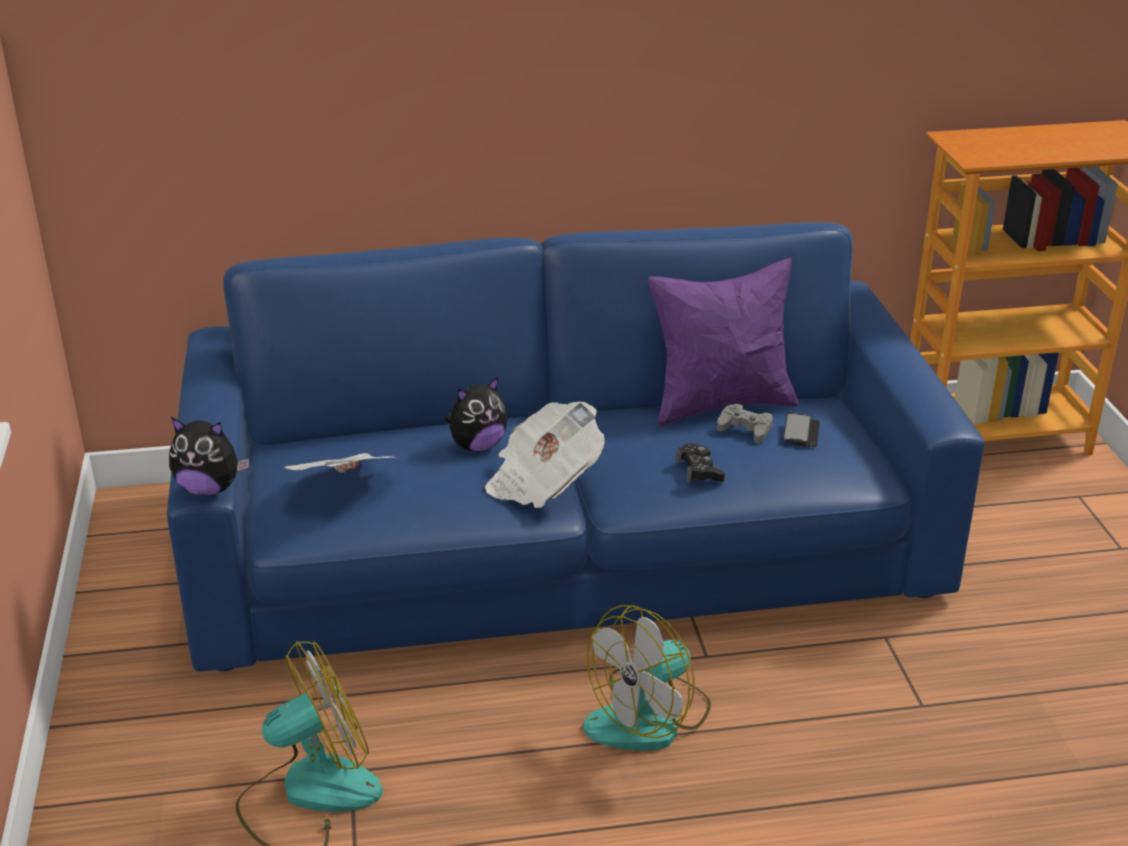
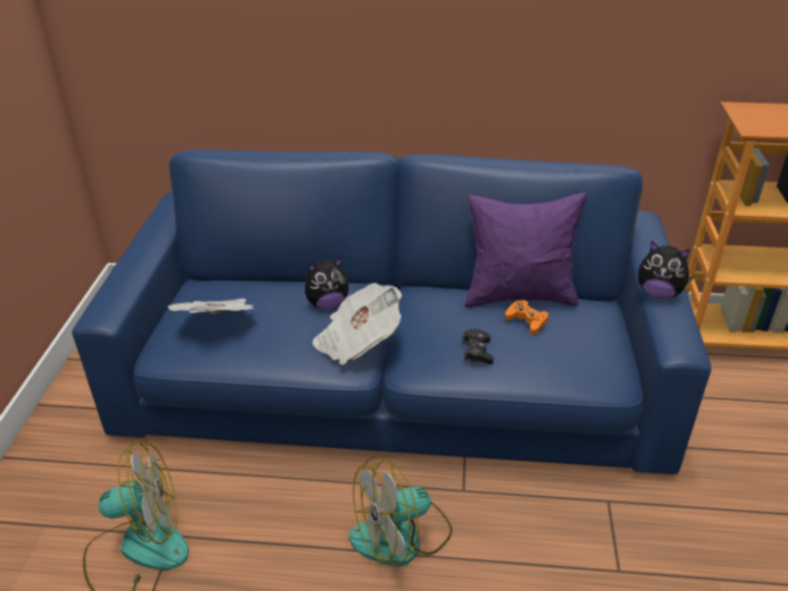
camera: 15 degrees right, 5 degrees up
plush toy [169,417,249,496] -> plush toy moved to [638,241,694,299]
grey game controller [717,404,773,443] -> orange game controller [505,300,549,335]
phone [783,413,820,447] -> none

